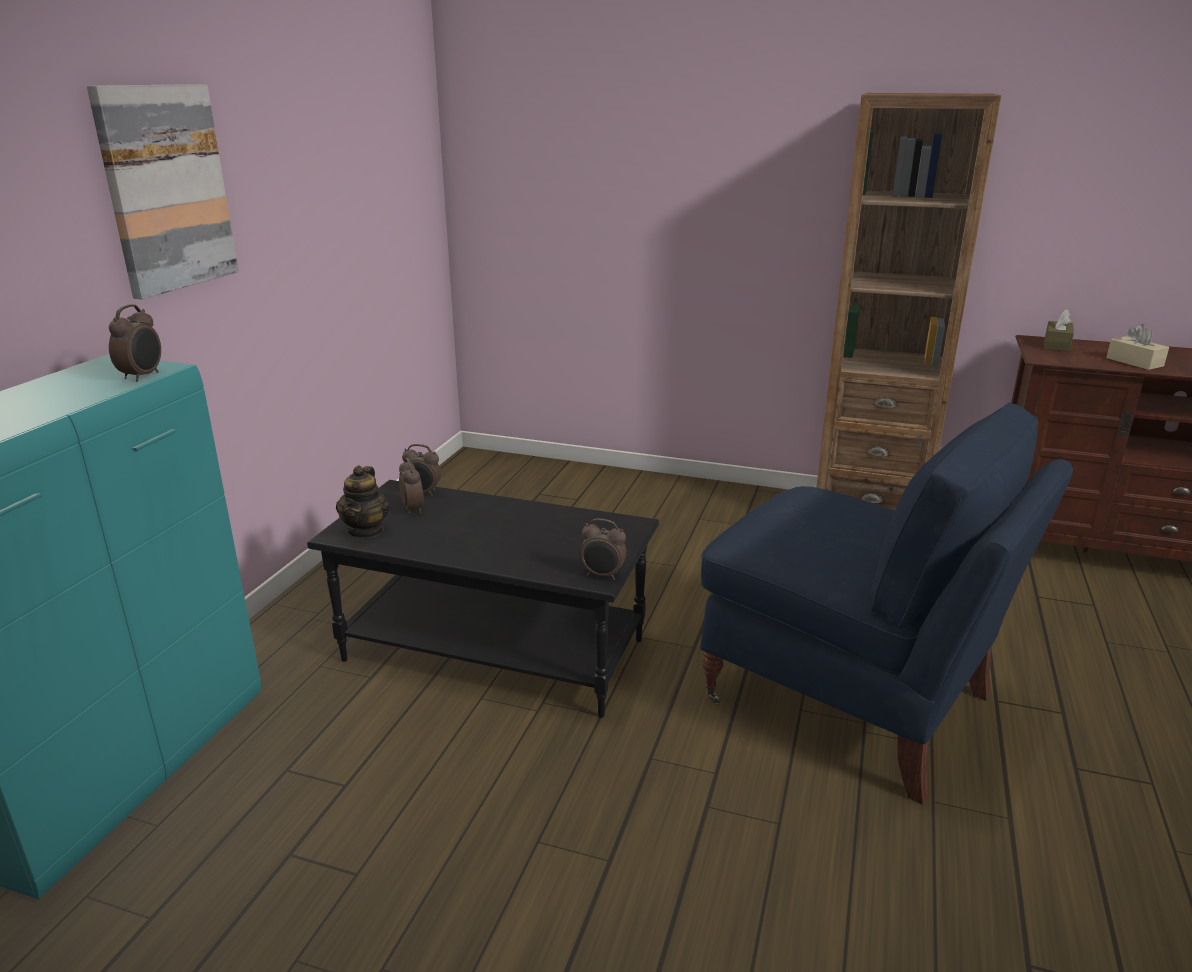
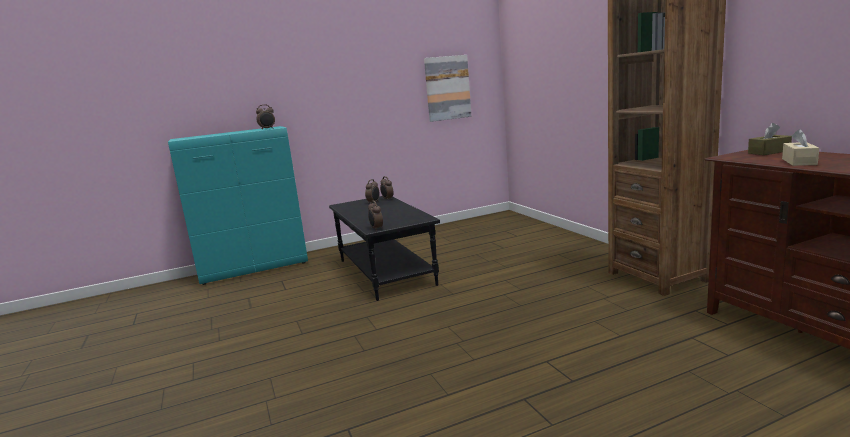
camera: 50 degrees right, 10 degrees down
picture [87,84,239,300] -> picture moved to [424,55,471,122]
teapot [336,465,390,539] -> none
blue armchair [700,402,1073,805] -> none

